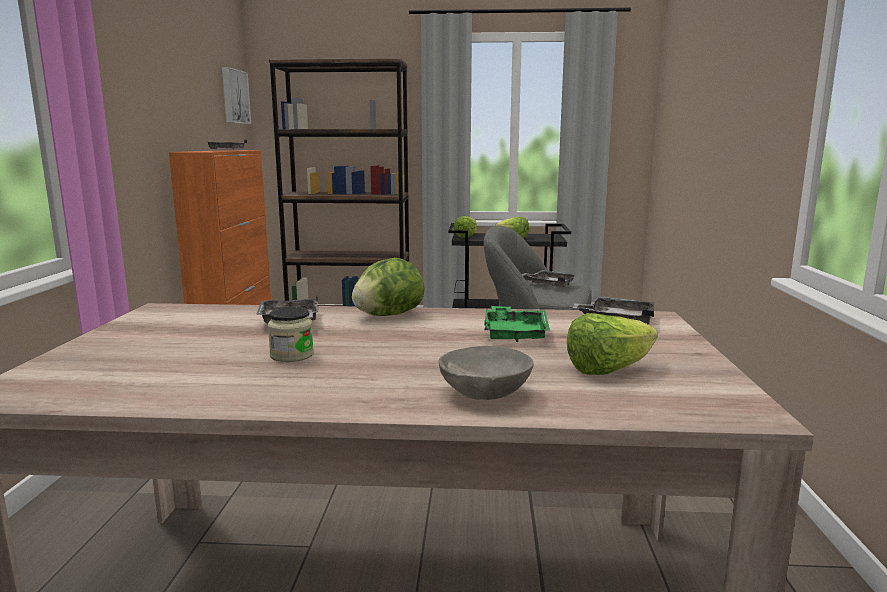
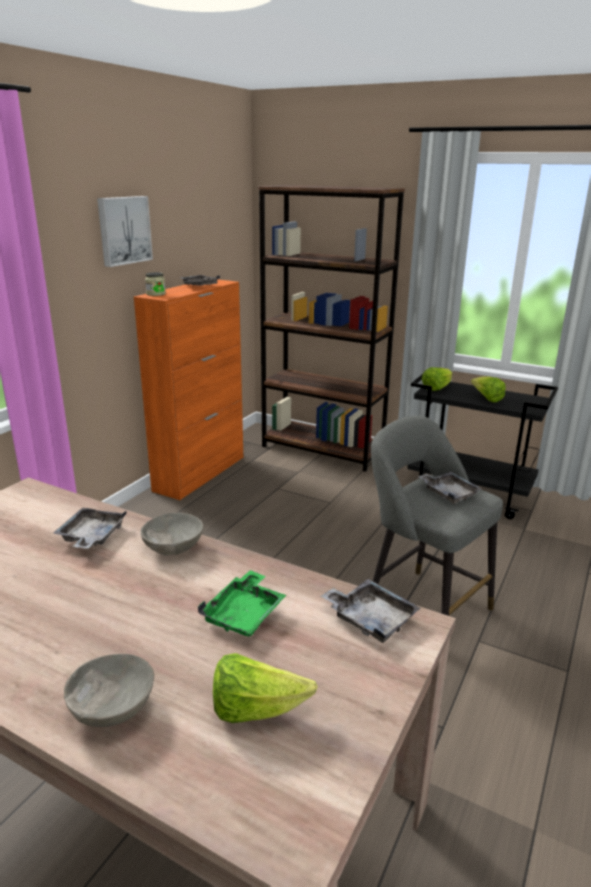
camera: 25 degrees right, 10 degrees up
picture [222,67,251,124] -> picture moved to [97,196,153,267]
jar [268,307,314,362] -> jar moved to [145,272,166,296]
lettuce [352,258,425,316] -> grey bowl [141,513,204,556]

